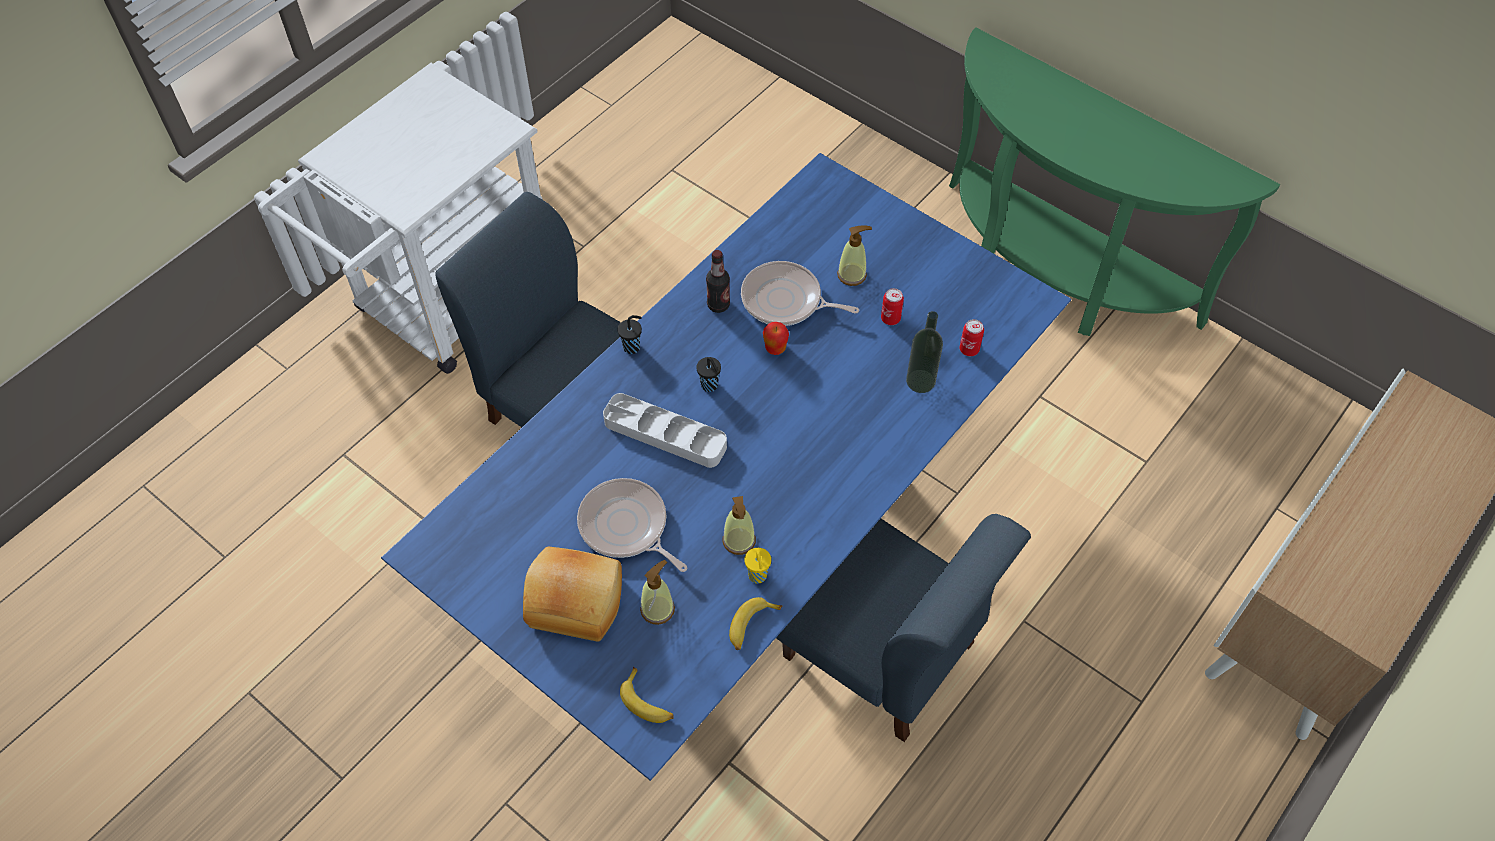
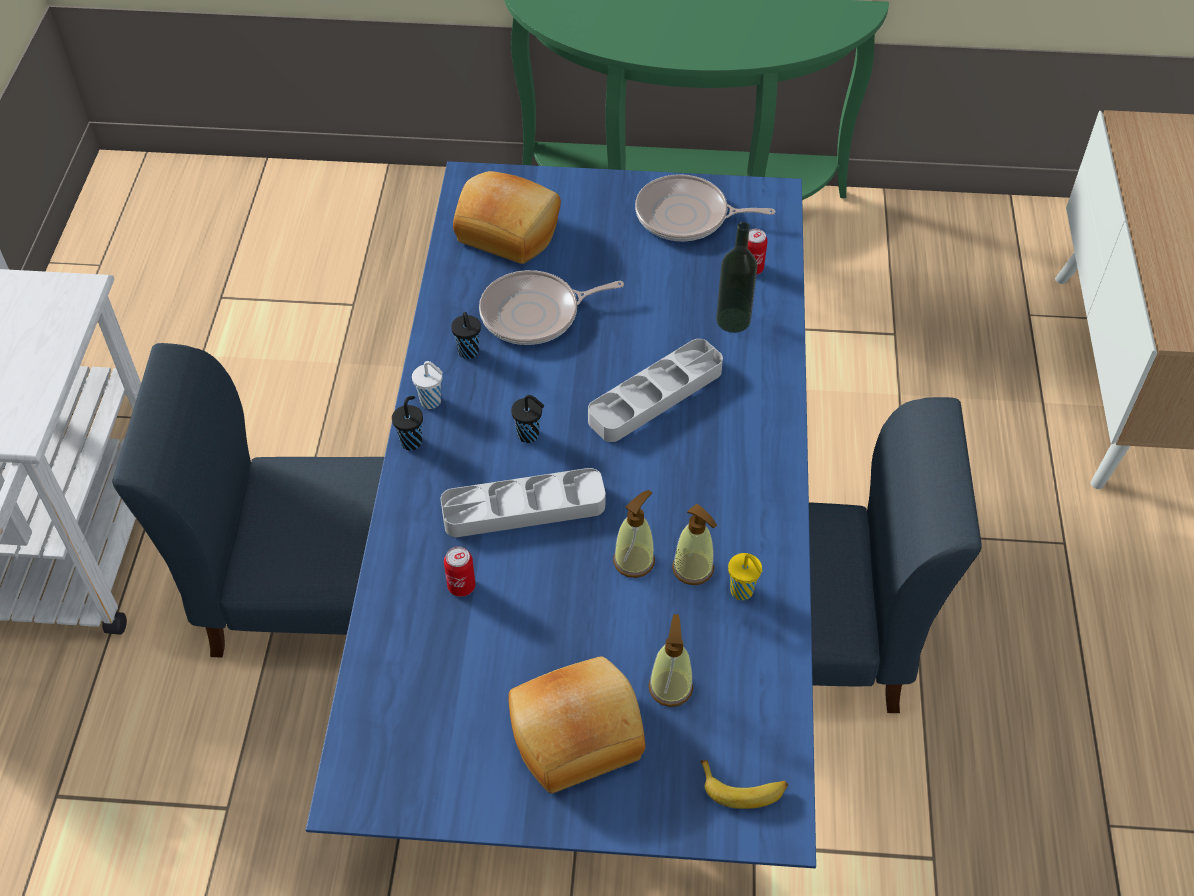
camera: 35 degrees left, 5 degrees down
frying pan [577,478,687,572] -> frying pan moved to [635,174,776,241]
bottle [706,250,730,313] -> black cup [451,312,481,359]
banana [729,597,783,650] -> none
apple [763,322,789,355] -> none
soap dispenser [837,225,872,286] -> soap dispenser moved to [613,490,655,578]
can [881,288,904,325] -> can moved to [444,546,475,597]
none -> white cup [412,361,443,409]
none -> bread [453,171,561,264]
none -> grey tray [588,339,723,442]

